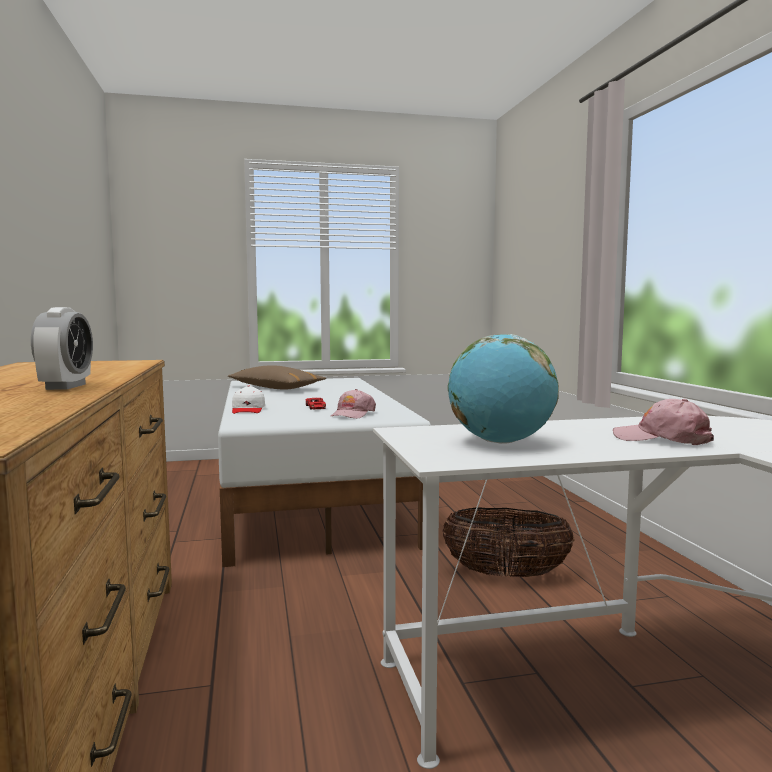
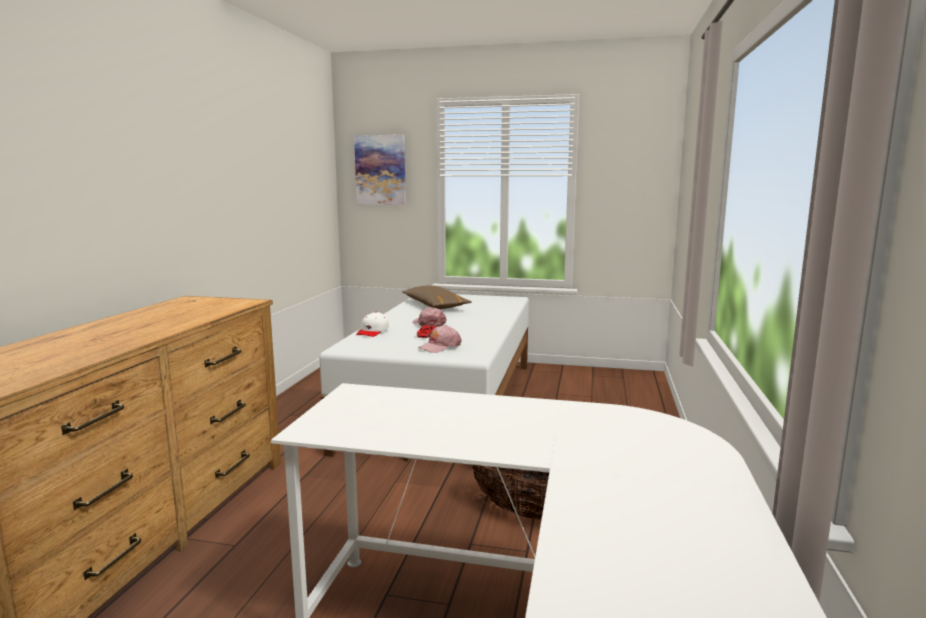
camera: 25 degrees right, 5 degrees up
alarm clock [31,307,93,390] -> none
globe [448,334,559,444] -> none
pink cap [613,399,714,445] -> pink cap moved to [412,307,447,327]
none -> picture [354,135,406,205]

